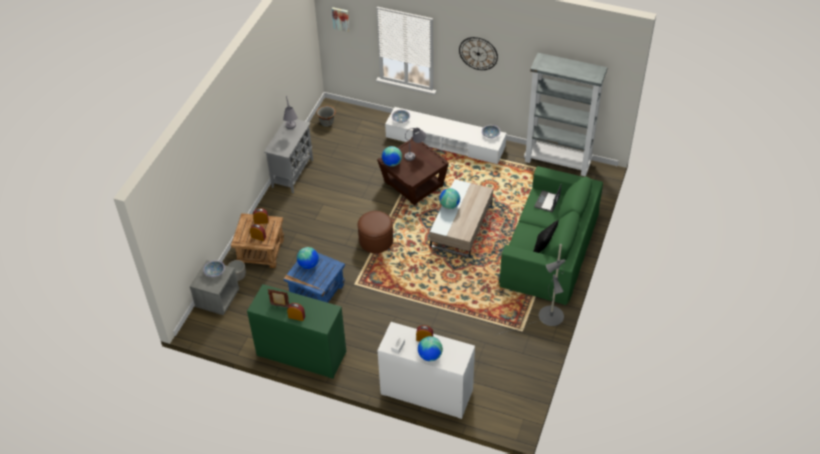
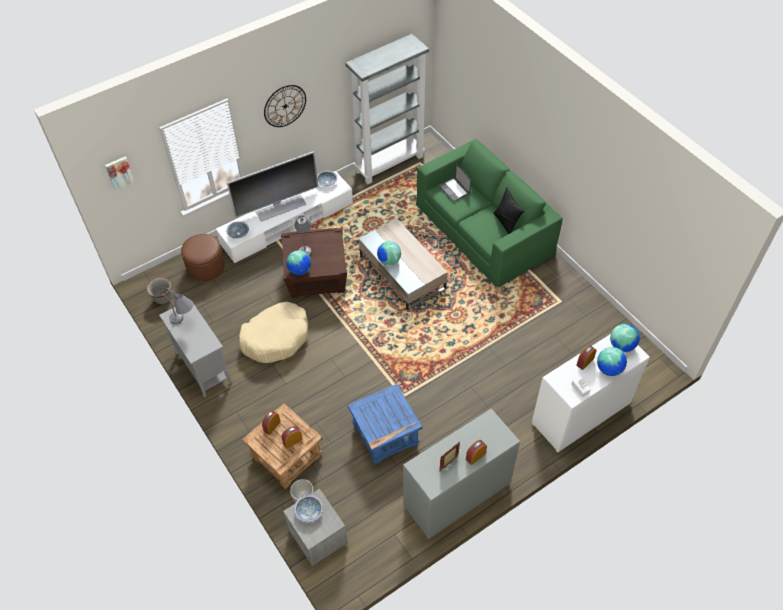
camera: 55 degrees left, 5 degrees up
green dresser [247,284,346,379] -> grey dresser [403,408,520,539]
globe [297,247,319,269] -> globe moved to [610,324,640,352]
brown ottoman [358,211,393,253] -> brown ottoman moved to [181,234,225,281]
grey floor lamp [496,244,565,335] -> none
none -> television [227,151,318,222]
none -> beige dog bed [239,302,308,363]

